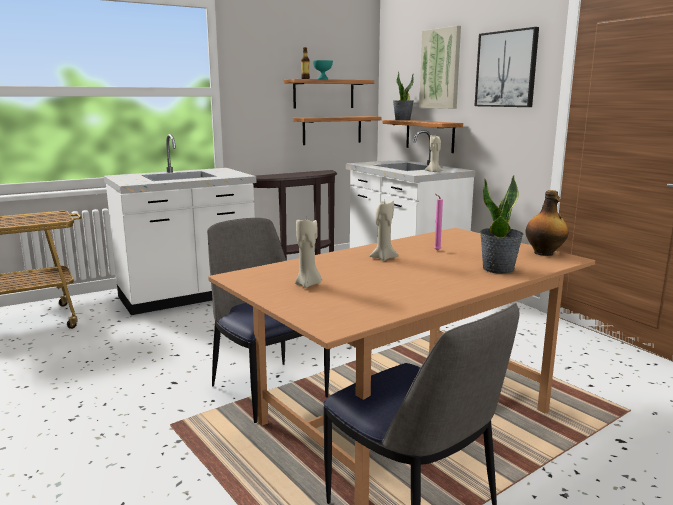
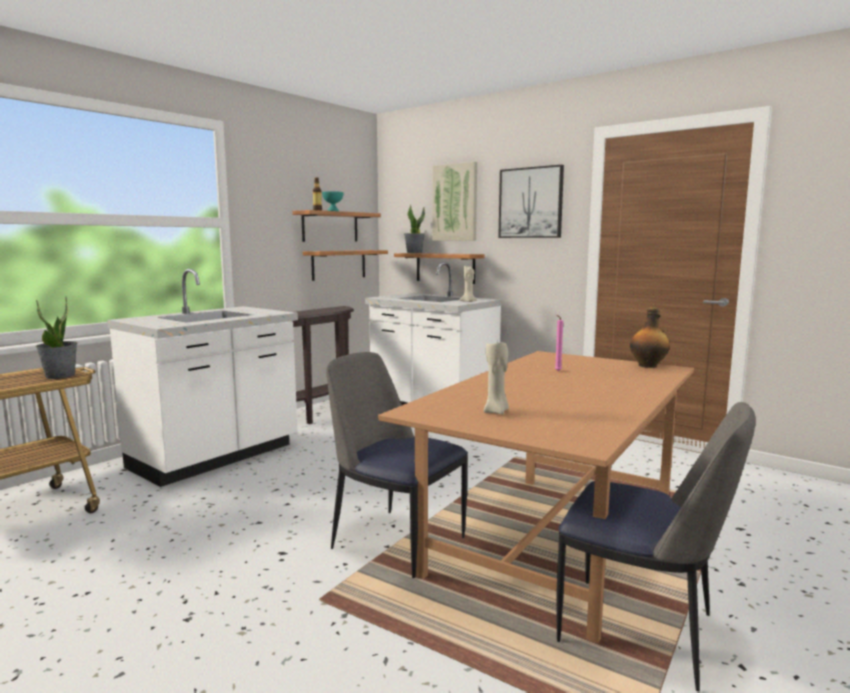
camera: 20 degrees left, 5 degrees down
beige candle [370,200,398,261] -> none
potted plant [480,175,524,274] -> potted plant moved to [36,297,77,379]

